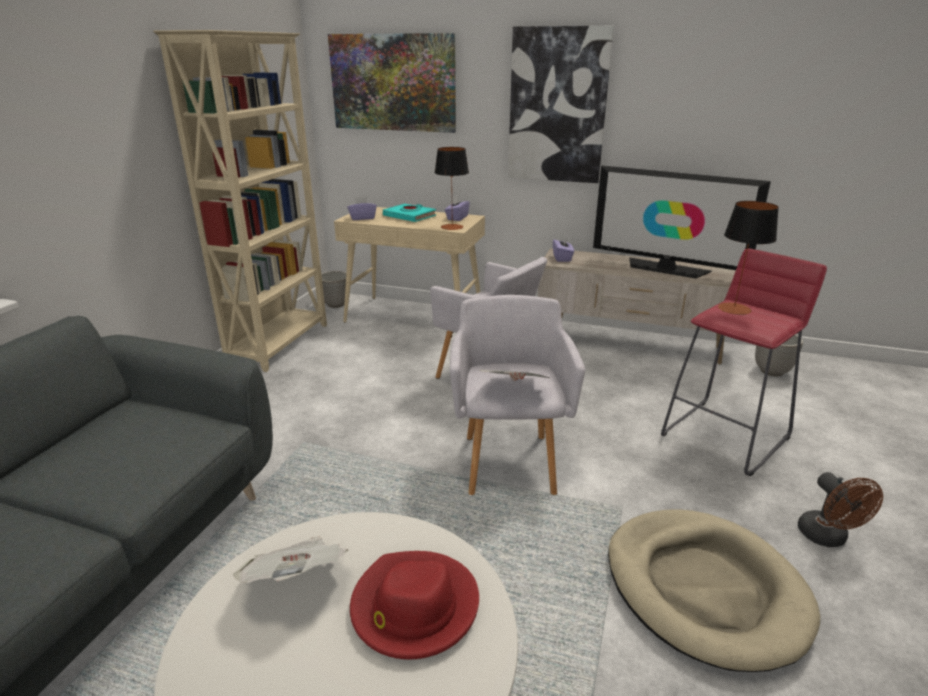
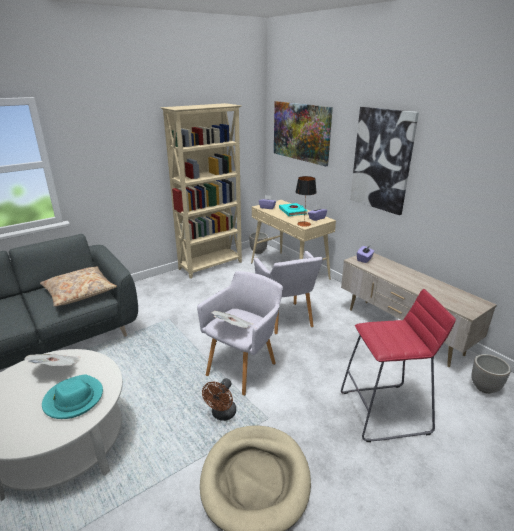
camera: 35 degrees right, 0 degrees up
red hat [350,551,479,659] -> turquoise hat [42,374,103,419]
television [593,166,771,278] -> none
table lamp [718,201,779,315] -> none
brown fan [798,472,883,547] -> brown fan moved to [202,378,236,421]
none -> beige pillow [40,266,117,307]

